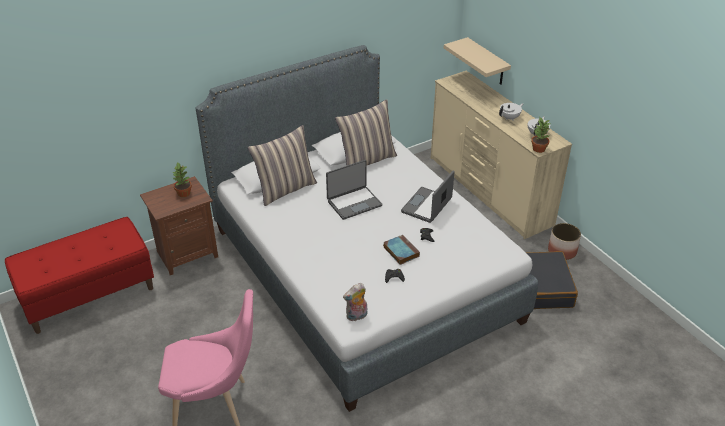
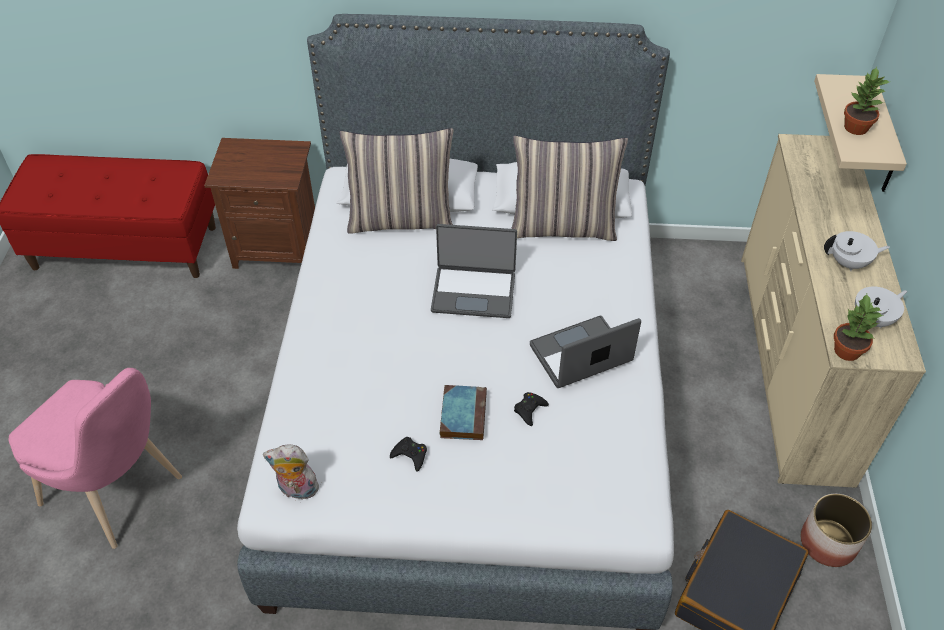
camera: 35 degrees right, 10 degrees up
potted plant [173,163,192,197] -> potted plant moved to [844,67,889,135]

